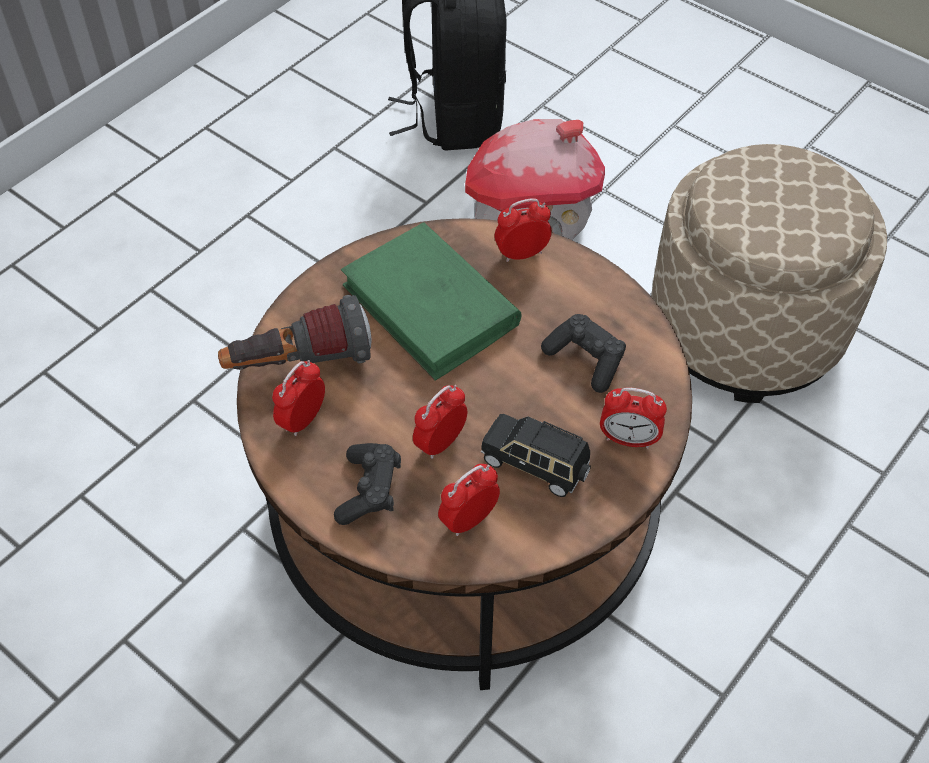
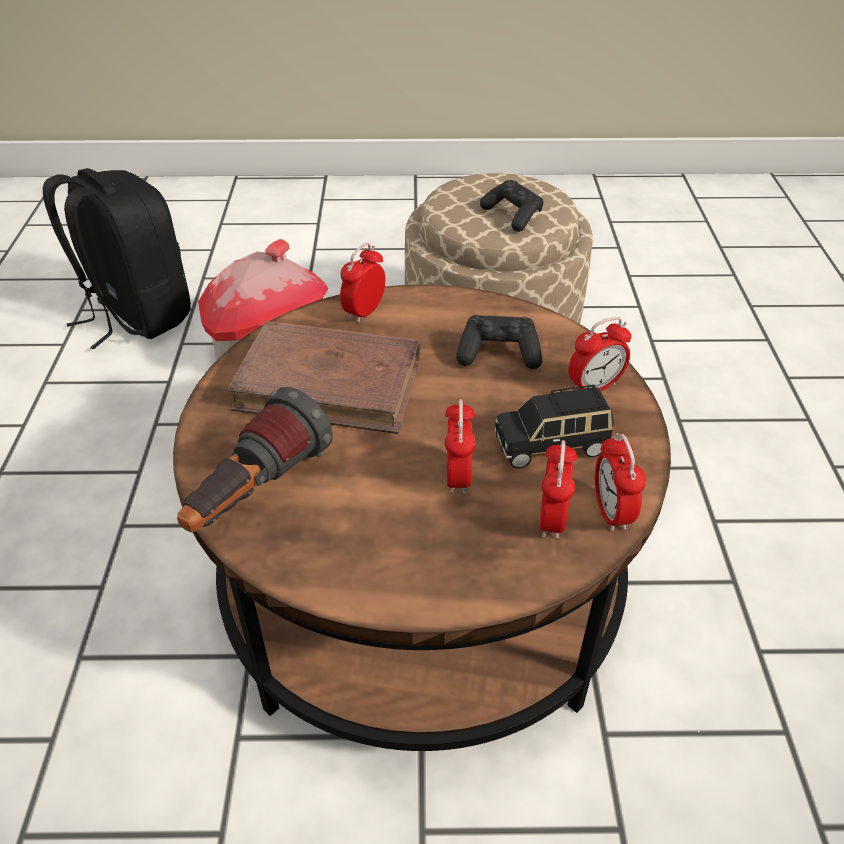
camera: 40 degrees left, 10 degrees down
alarm clock [272,360,325,437] -> alarm clock moved to [595,433,646,532]
black game controller [334,443,401,525] -> black game controller moved to [480,180,544,232]
green book [341,222,522,381] -> brown book [227,321,420,434]

